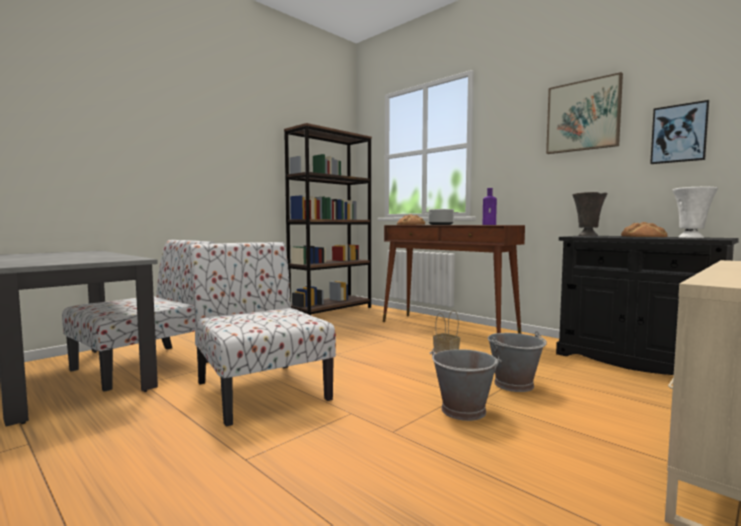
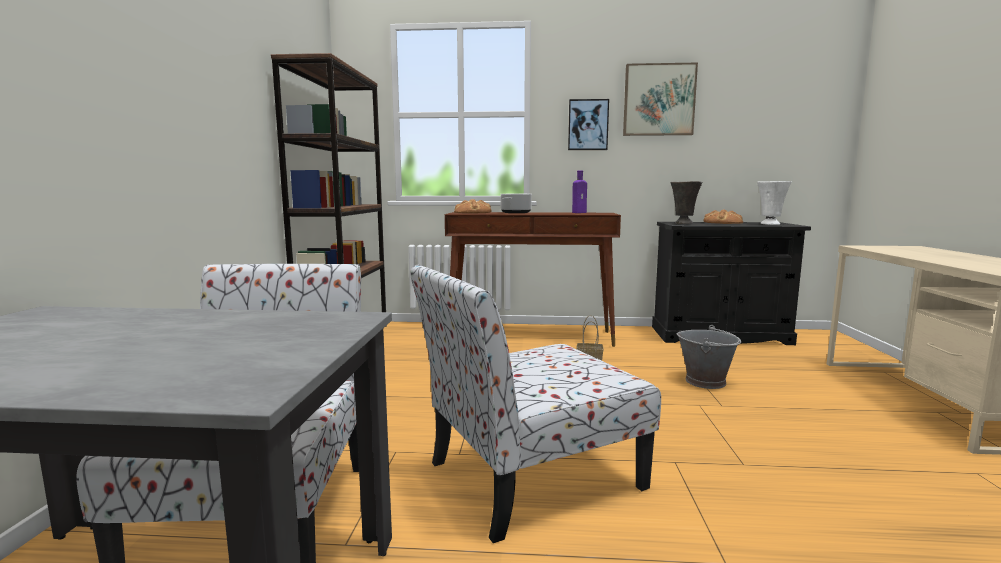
camera: 40 degrees left, 5 degrees up
chair [189,242,336,427] -> chair turned 45 degrees counterclockwise [410,265,661,543]
grey bucket [430,348,502,421] -> none
picture [650,100,709,164] -> picture moved to [568,99,609,150]

